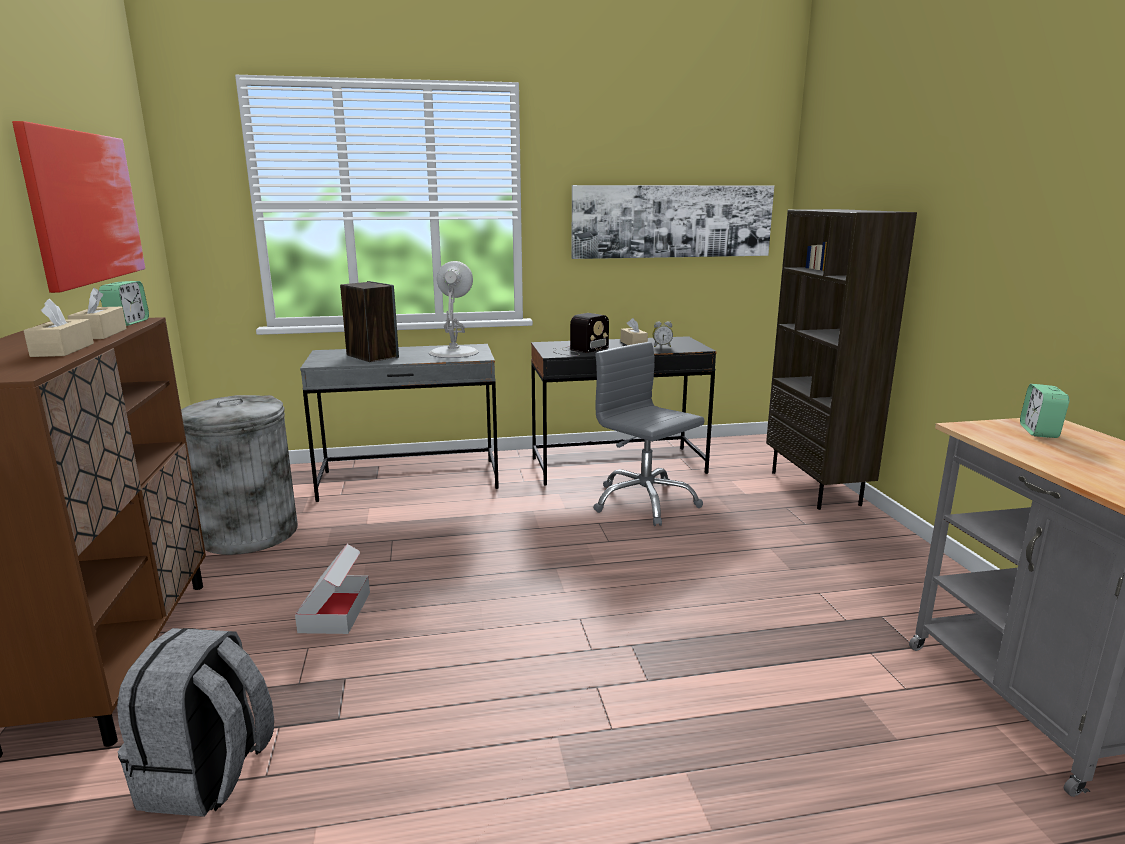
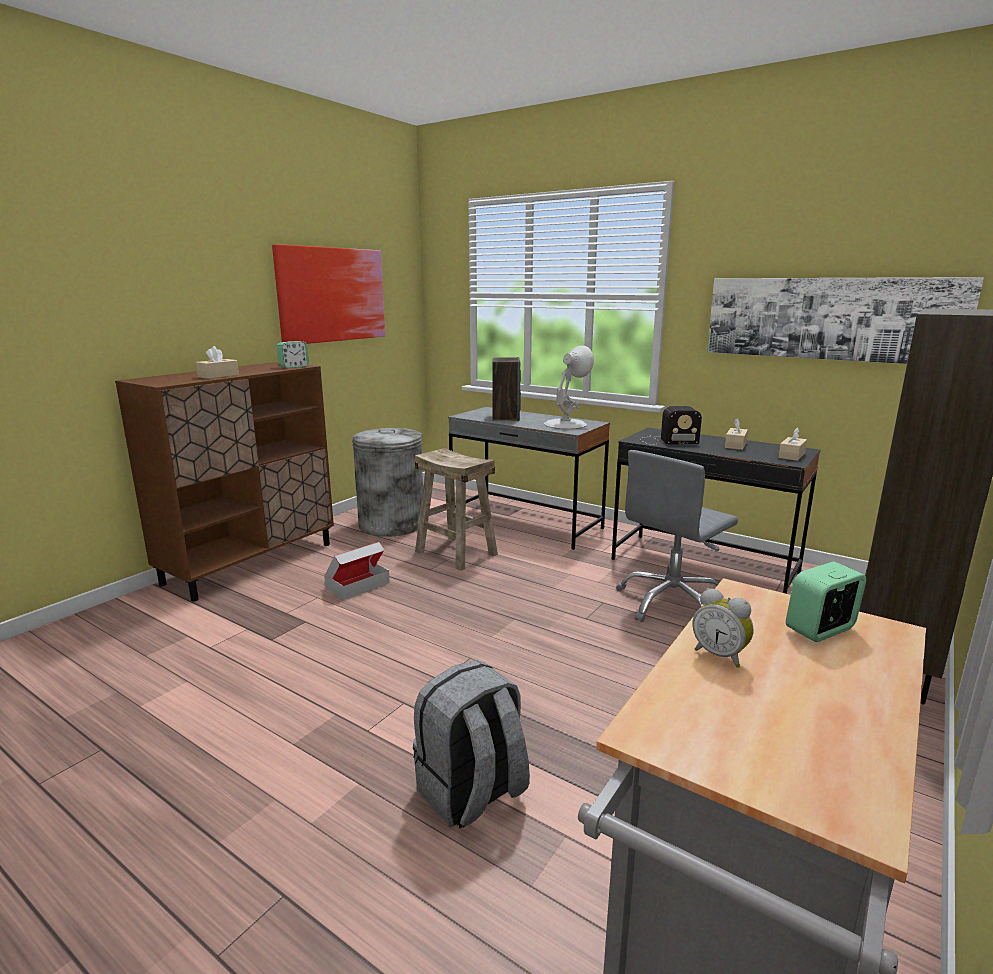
camera: 45 degrees right, 0 degrees up
beige tissue box [67,288,127,339] -> beige tissue box moved to [778,427,807,461]
grey backpack [117,628,274,817] -> grey backpack moved to [413,660,530,828]
grey office chair [593,342,705,526] -> grey office chair turned 135 degrees counterclockwise [616,450,738,622]
alarm clock [653,322,673,347] -> alarm clock moved to [692,588,754,668]
none -> beige stool [415,448,498,571]

